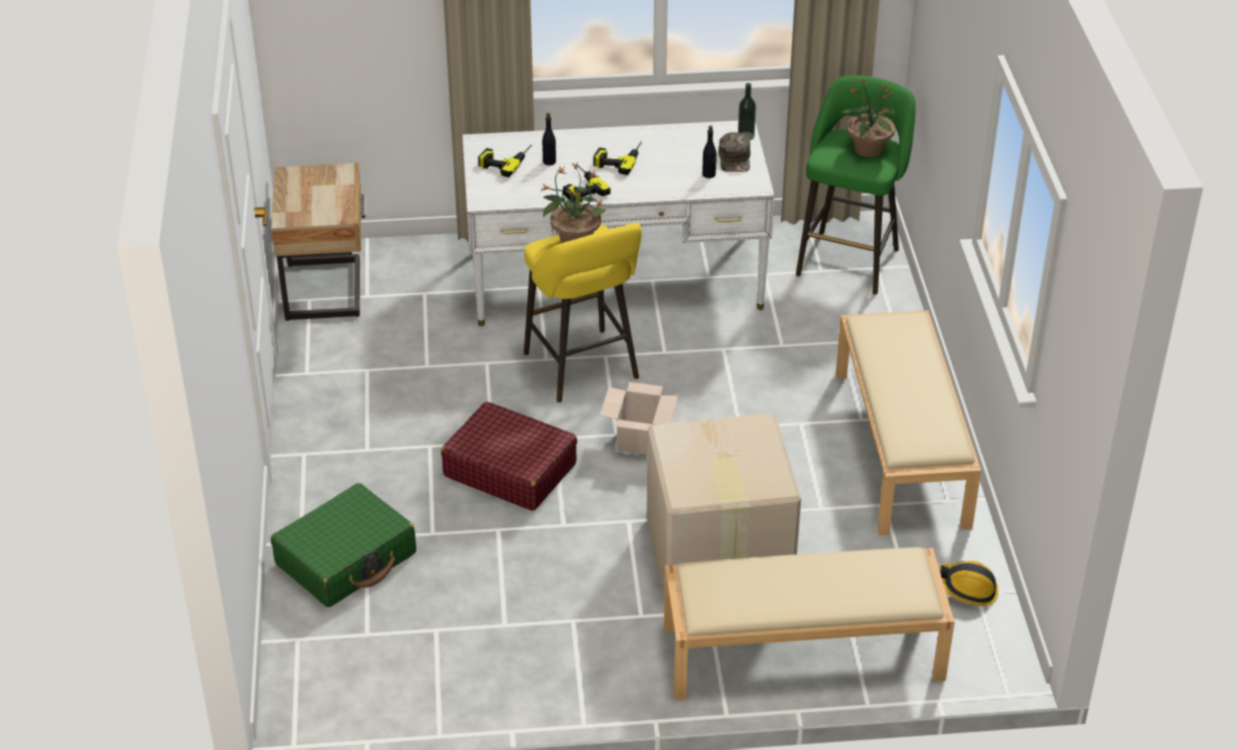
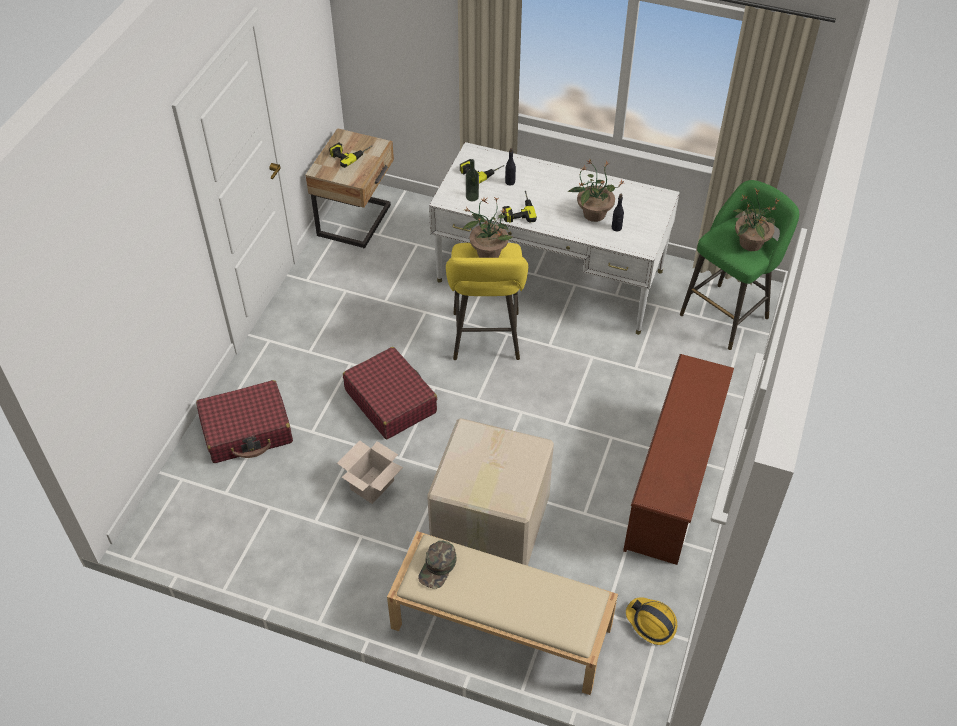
camera: 25 degrees right, 10 degrees up
green suitcase [271,483,416,607] -> red suitcase [196,380,293,463]
power drill [593,141,642,175] -> power drill moved to [329,142,372,168]
cardboard box [600,382,678,455] -> cardboard box moved to [337,440,403,504]
green cap [718,132,751,172] -> green cap moved to [418,540,456,589]
bottle [738,83,756,140] -> bottle moved to [466,159,479,201]
beige bench [836,310,981,535] -> brown shoe rack [623,354,734,565]
none -> potted plant [568,159,625,222]

